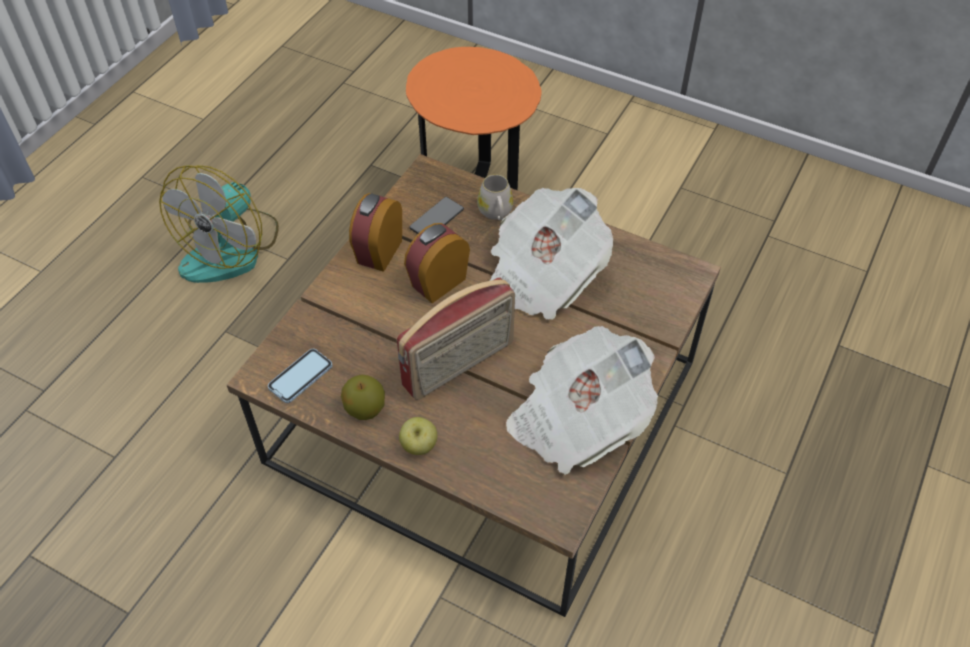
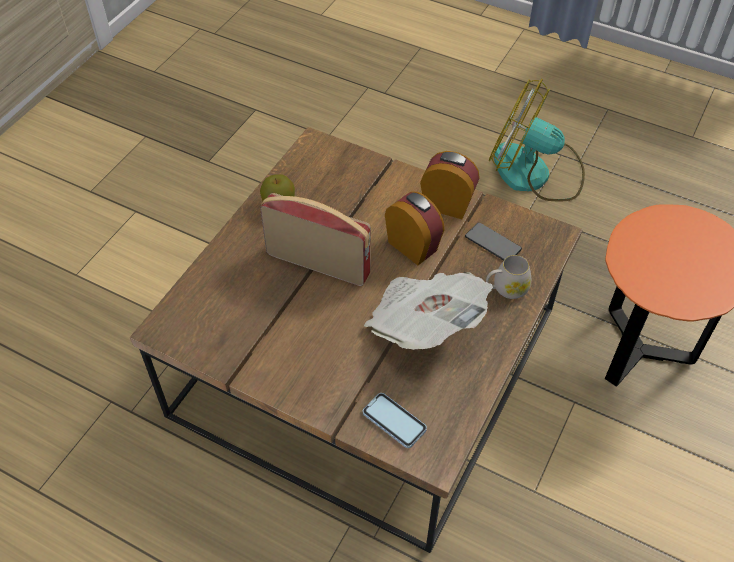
camera: 90 degrees right, 0 degrees up
phone [268,349,333,403] -> phone moved to [363,393,427,448]
radio [397,277,515,400] -> radio turned 150 degrees clockwise [260,193,371,286]
apple [399,417,437,455] -> none
newspaper [506,326,658,475] -> none

